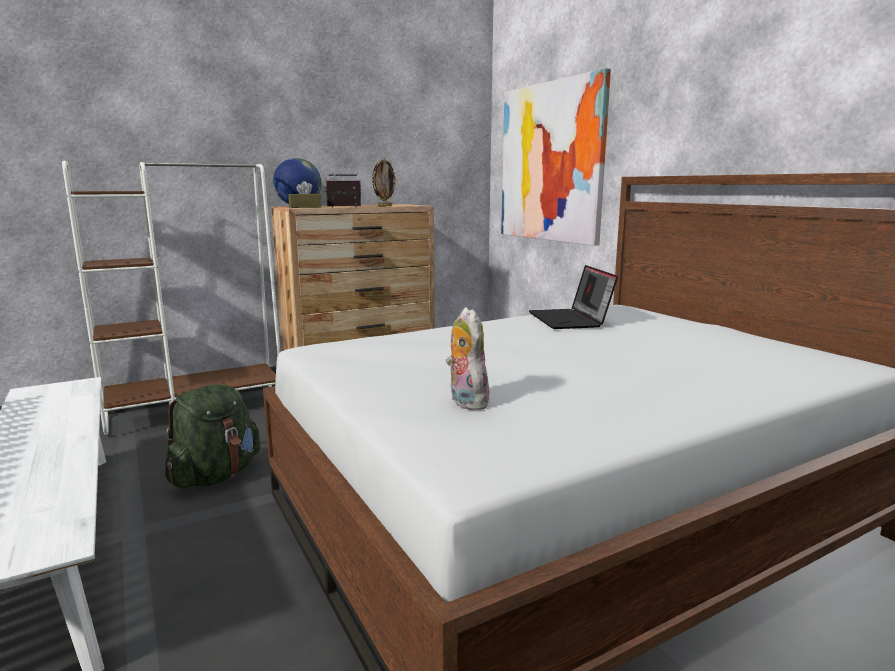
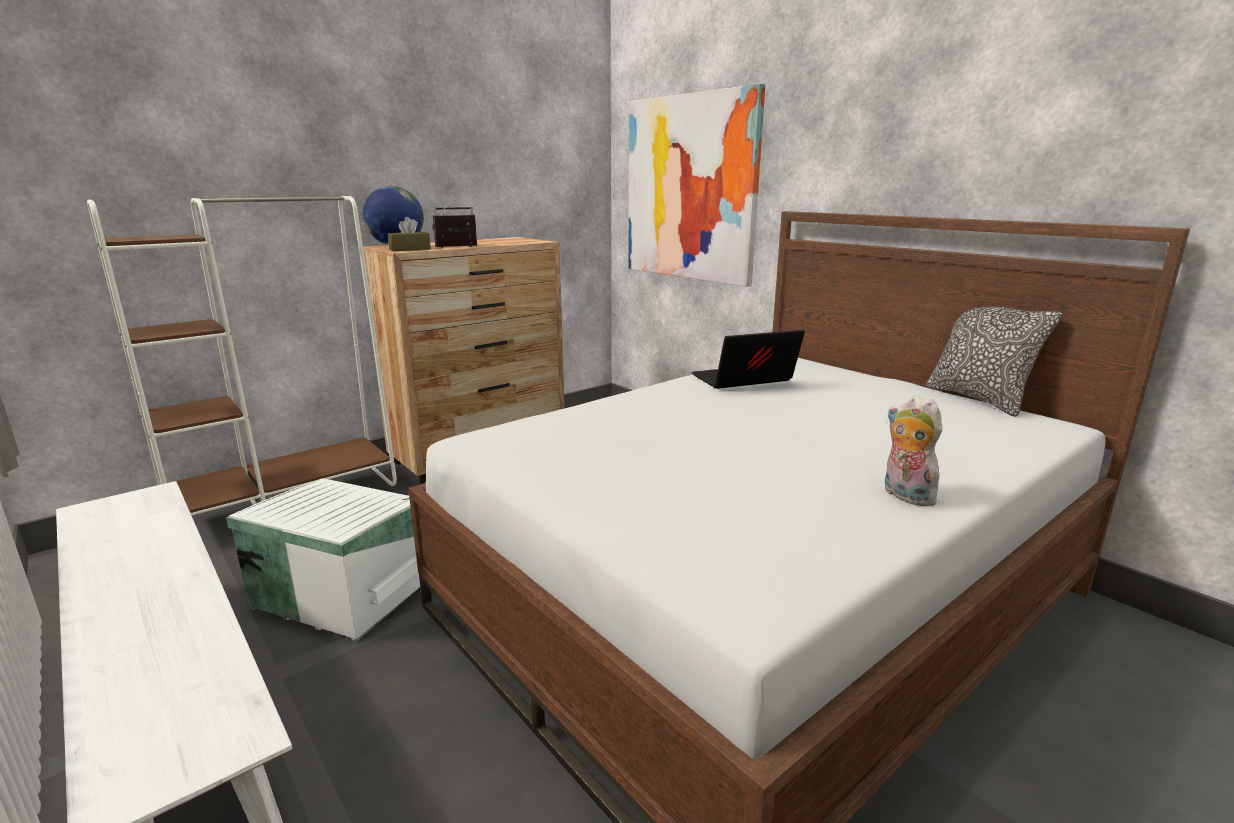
camera: 10 degrees left, 5 degrees up
green backpack [165,384,261,488] -> white storage box [226,478,420,642]
picture frame [372,158,397,207] -> none
plush toy [446,307,491,410] -> plush toy moved to [885,395,943,506]
laptop [529,265,618,329] -> laptop turned 90 degrees clockwise [692,330,805,389]
none -> pillow [926,307,1062,417]

